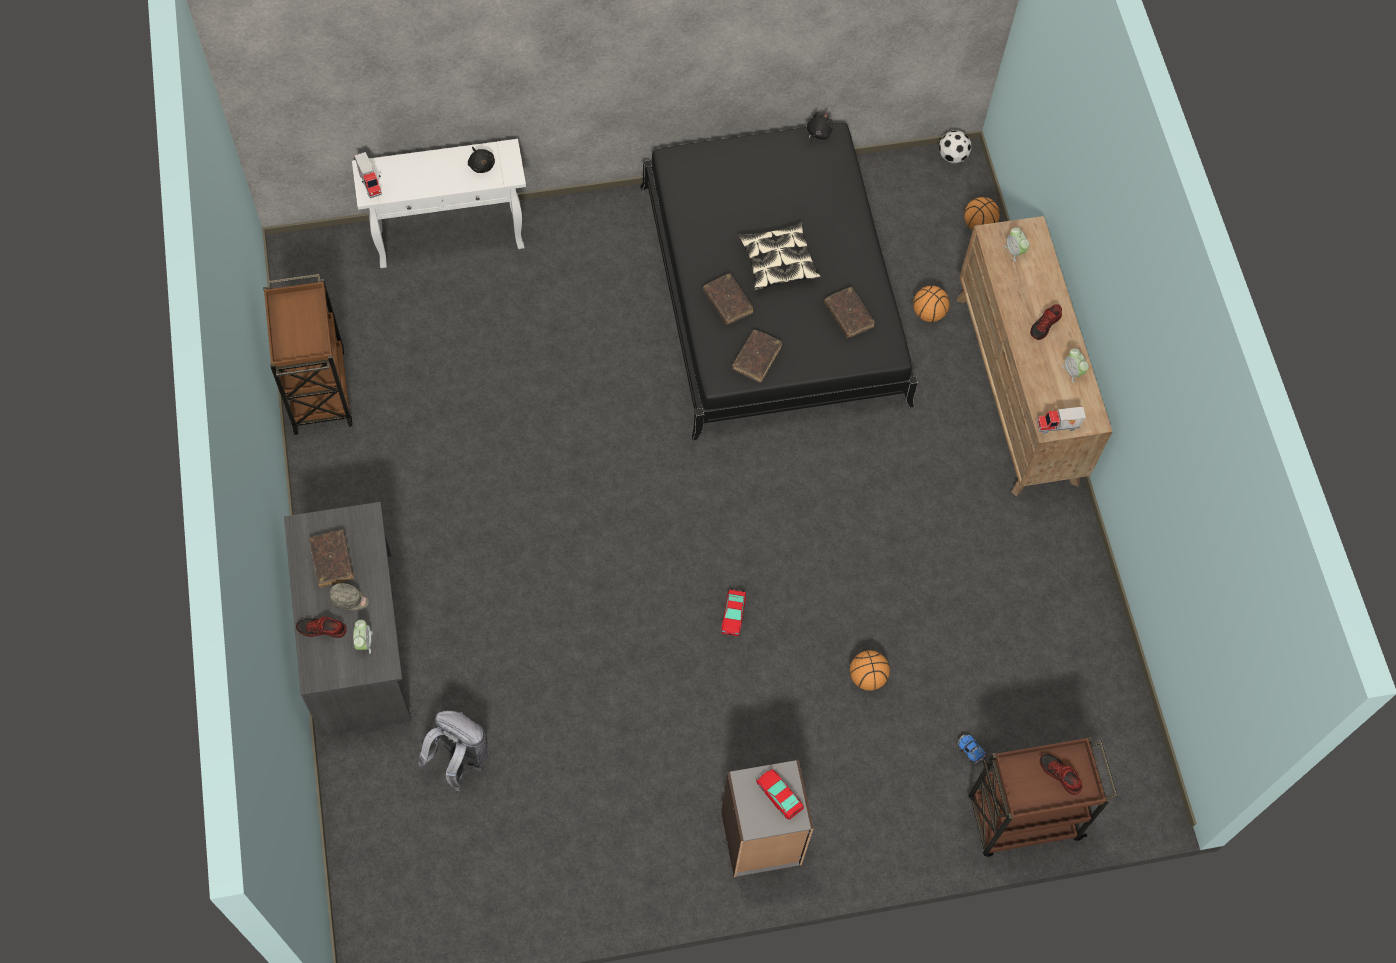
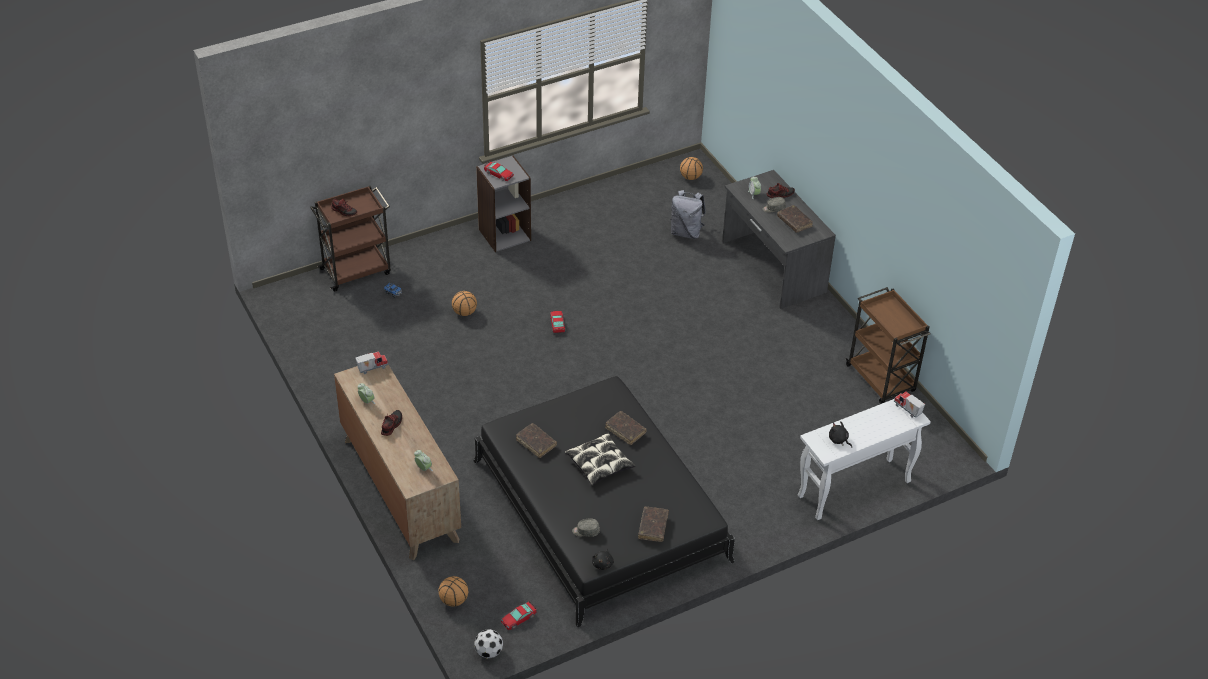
camera: 165 degrees right, 20 degrees down
brown book [732,330,782,382] -> brown book moved to [638,507,669,542]
basketball [913,286,950,322] -> basketball moved to [680,157,703,180]
none -> toy car [501,601,537,630]
none -> grey cap [572,518,600,537]

